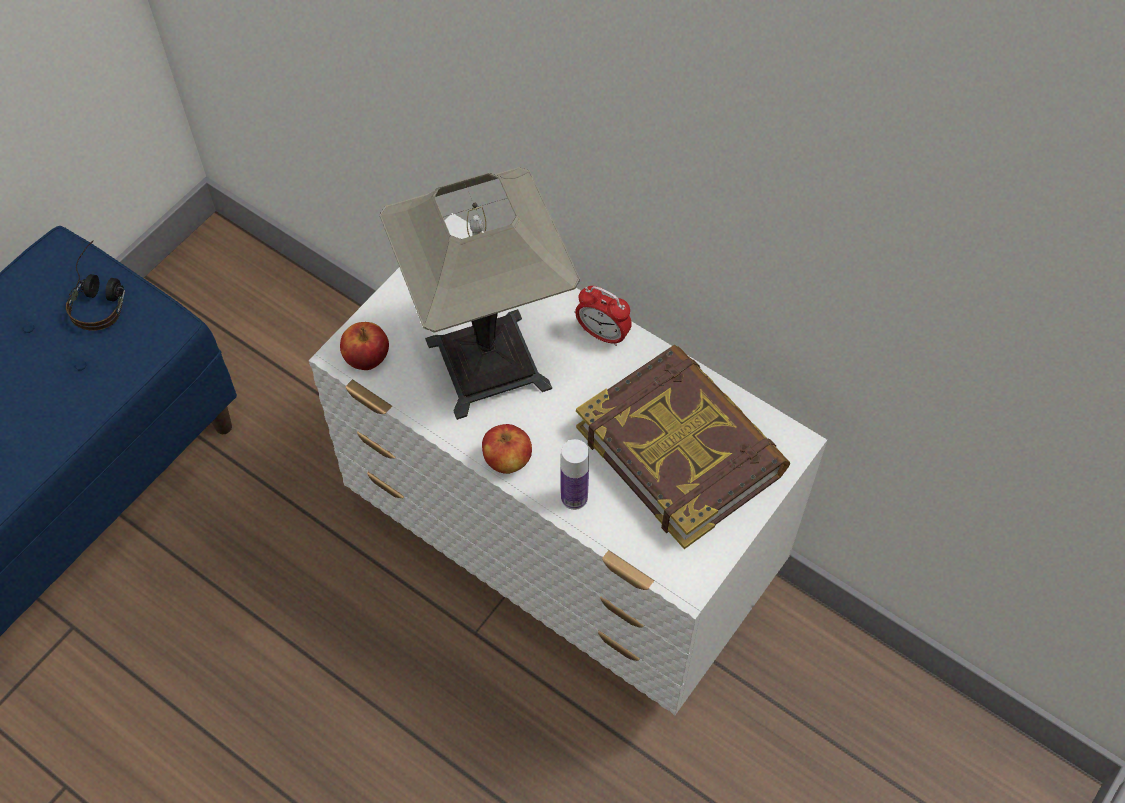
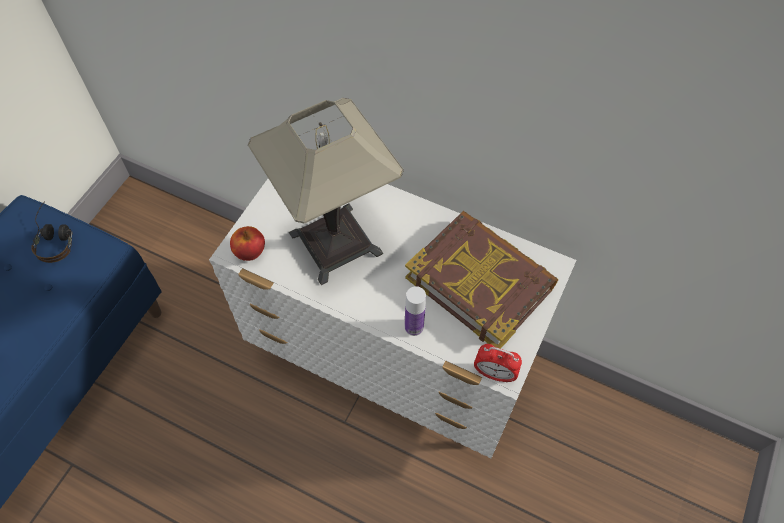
camera: 10 degrees left, 0 degrees up
apple [482,424,532,474] -> none
alarm clock [575,286,632,346] -> alarm clock moved to [474,344,522,383]

